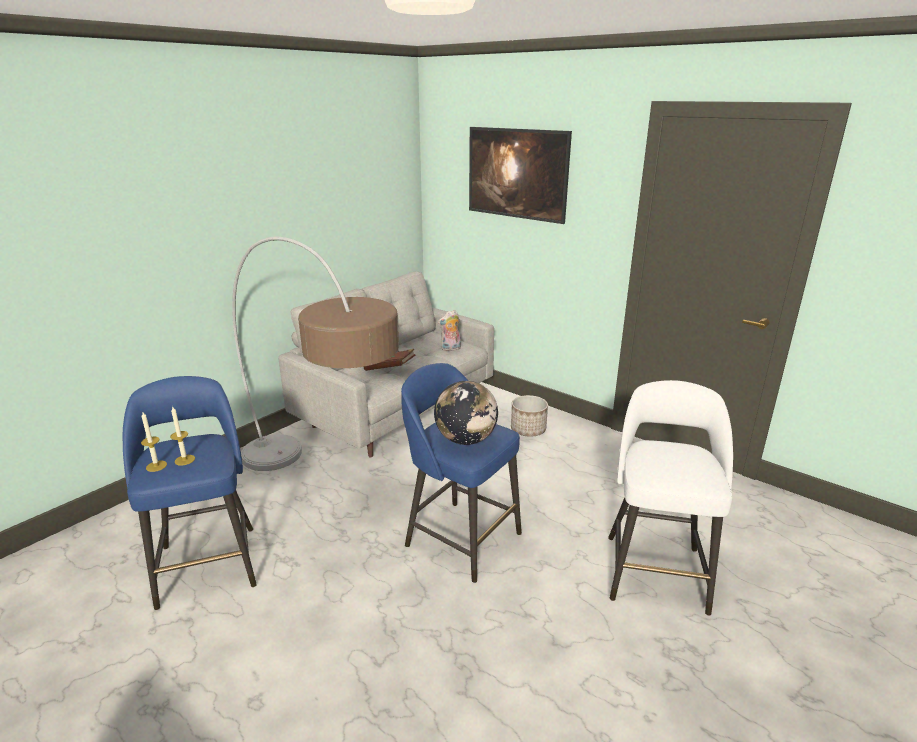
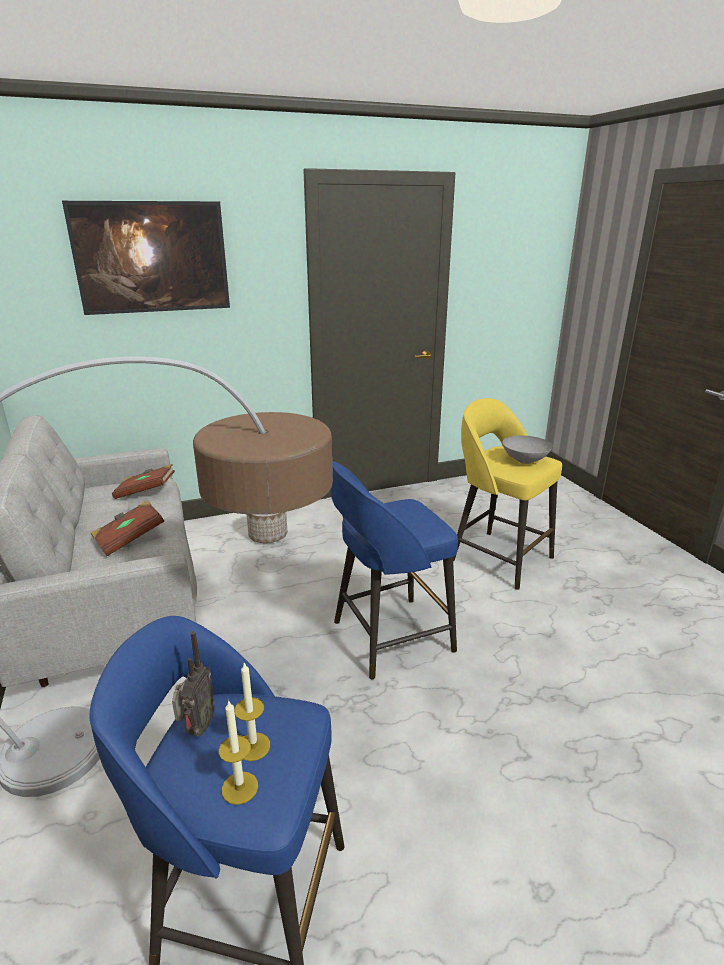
camera: 60 degrees left, 0 degrees up
globe [434,381,498,445] -> none
plush toy [438,310,461,351] -> brown book [112,464,175,499]
white stool [608,380,733,616] -> yellow stool [453,398,562,590]
none -> radio [172,631,215,736]
none -> grey bowl [502,435,553,464]

